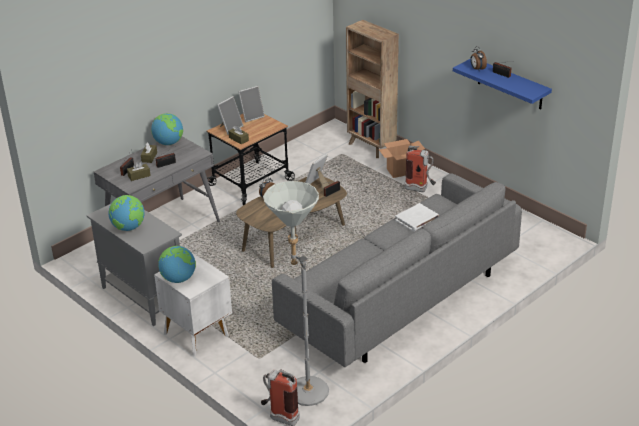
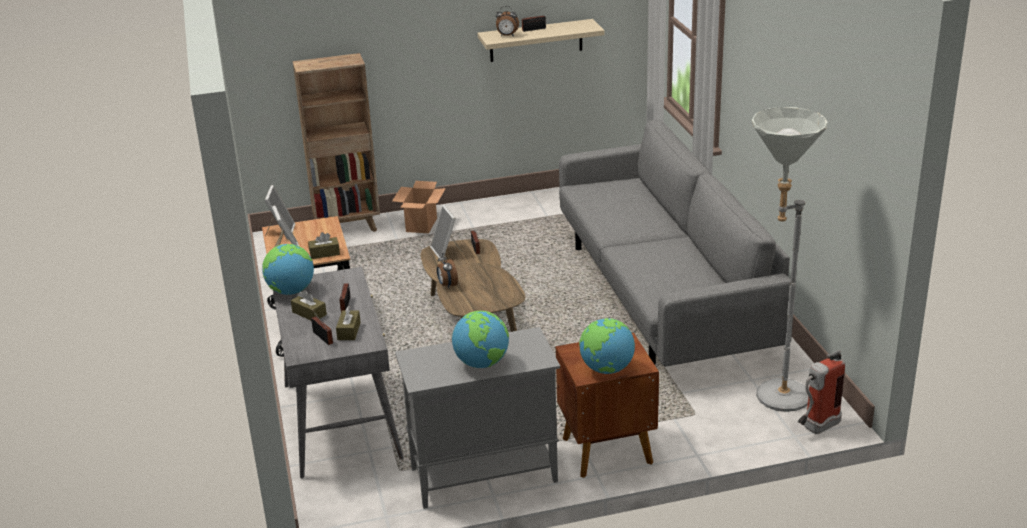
camera: 60 degrees left, 5 degrees down
white nightstand [154,253,232,357] -> brown nightstand [556,333,659,478]
white book [395,203,439,232] -> none
fire extinguisher [405,146,436,192] -> none
blue shelf [453,59,552,109] -> beige shelf [477,19,605,62]

